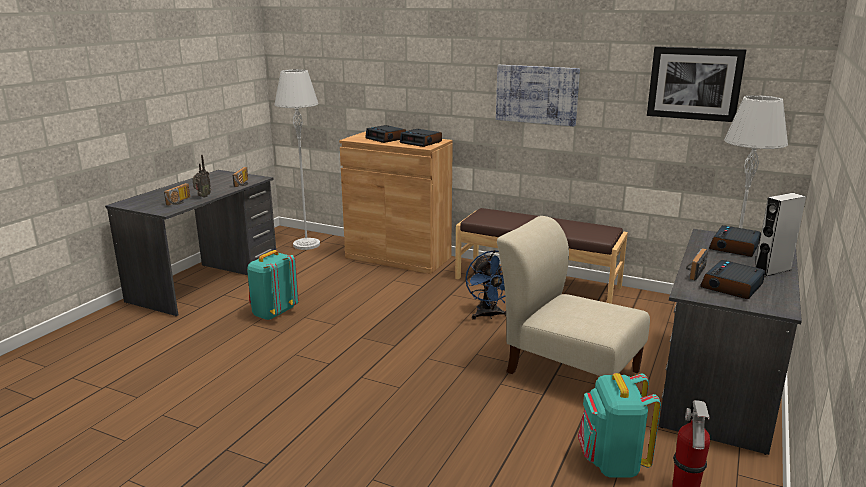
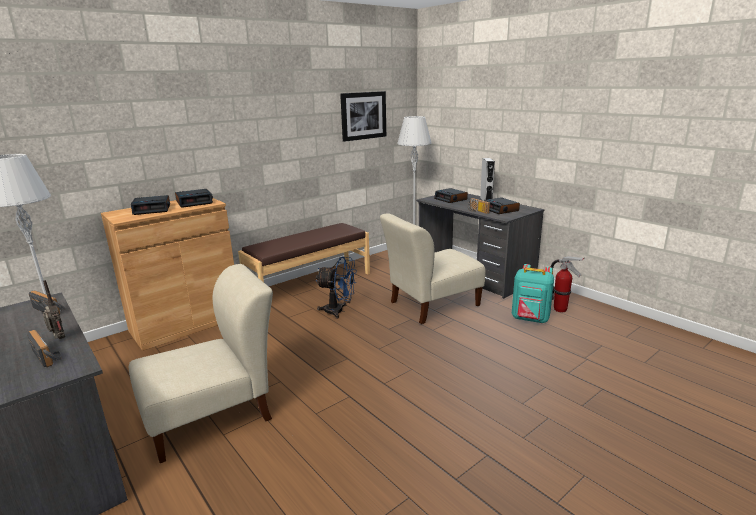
camera: 65 degrees left, 0 degrees up
turquoise backpack [247,250,299,320] -> beige chair [129,264,273,463]
picture [496,65,580,127] -> none

